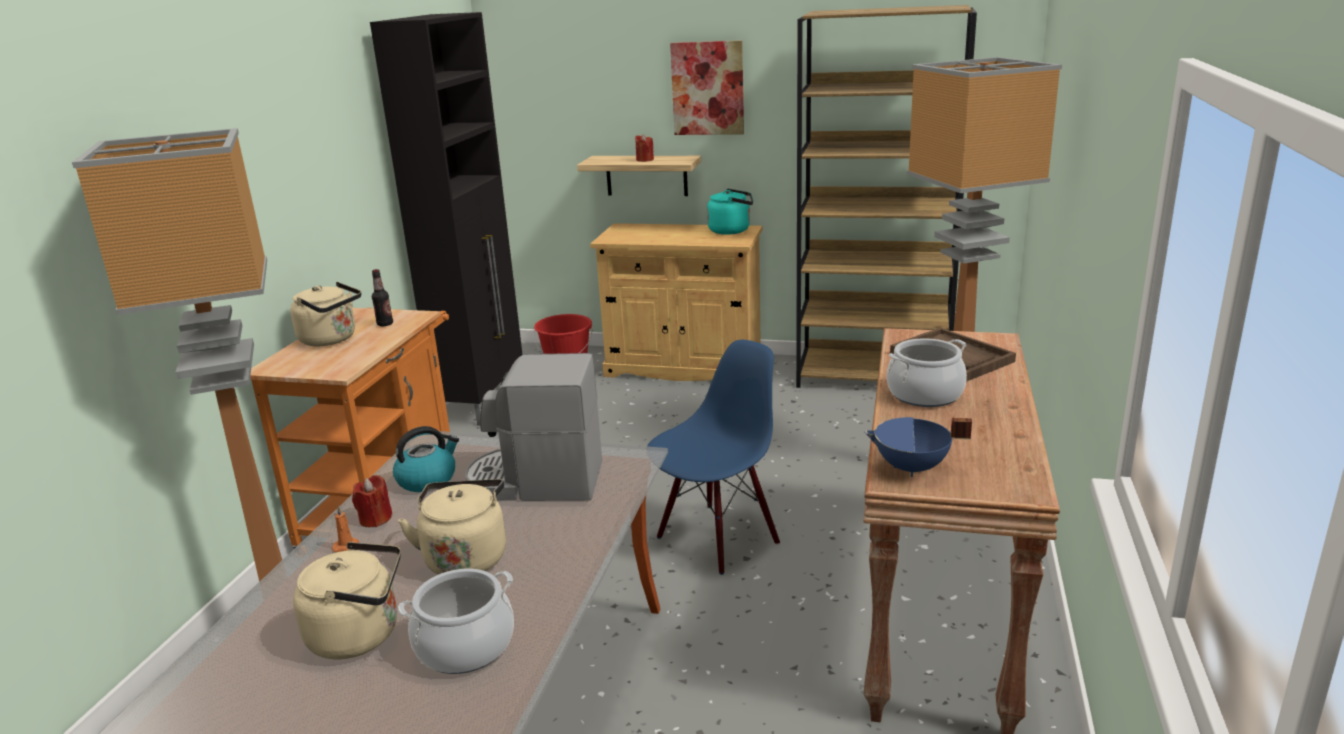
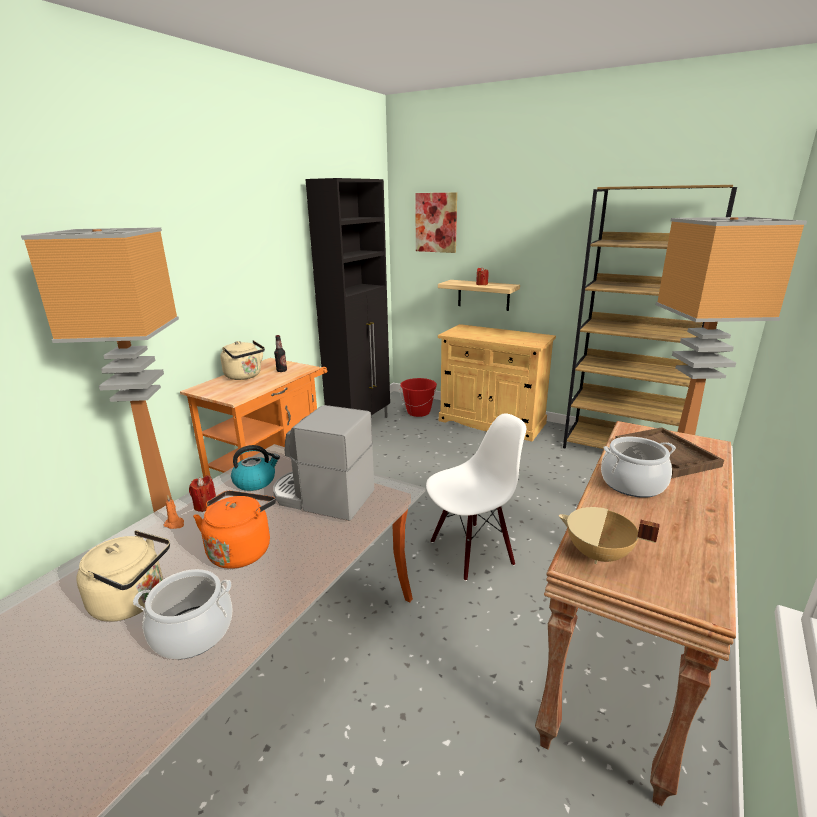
camera: 15 degrees right, 0 degrees up
beige kettle [398,479,506,574] -> orange kettle [193,491,276,569]
blue chair [647,340,780,575] -> white chair [426,413,526,581]
picture [670,41,744,135] -> picture moved to [415,192,457,253]
turquoise kettle [707,189,753,235] -> none
blue cooking pot [864,417,972,477] -> beige cooking pot [559,507,660,564]

